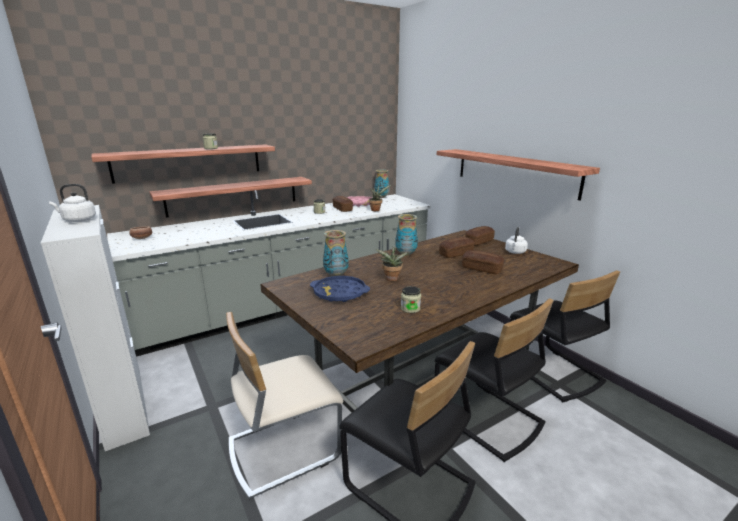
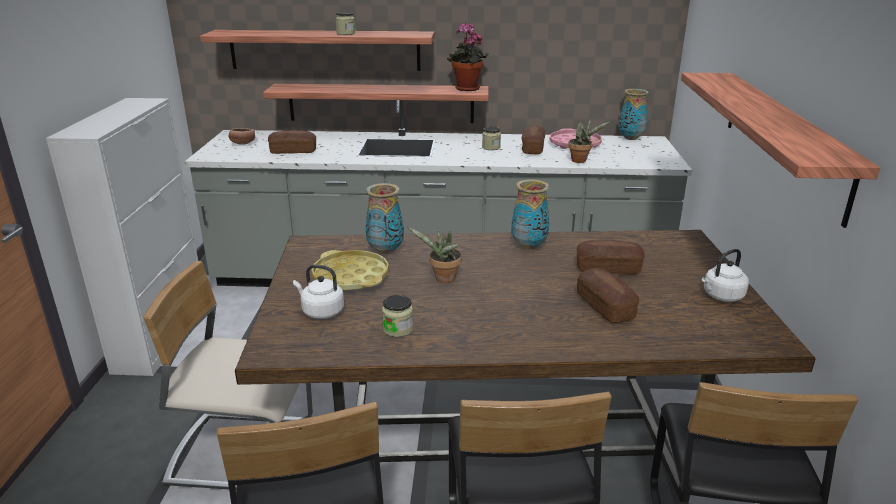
camera: 35 degrees right, 5 degrees up
white kettle [49,184,96,222] -> white kettle moved to [293,265,344,319]
blue tray [310,276,370,302] -> yellow tray [312,250,389,290]
bread [465,226,495,245] -> bread moved to [268,130,316,154]
none -> potted plant [447,23,489,91]

